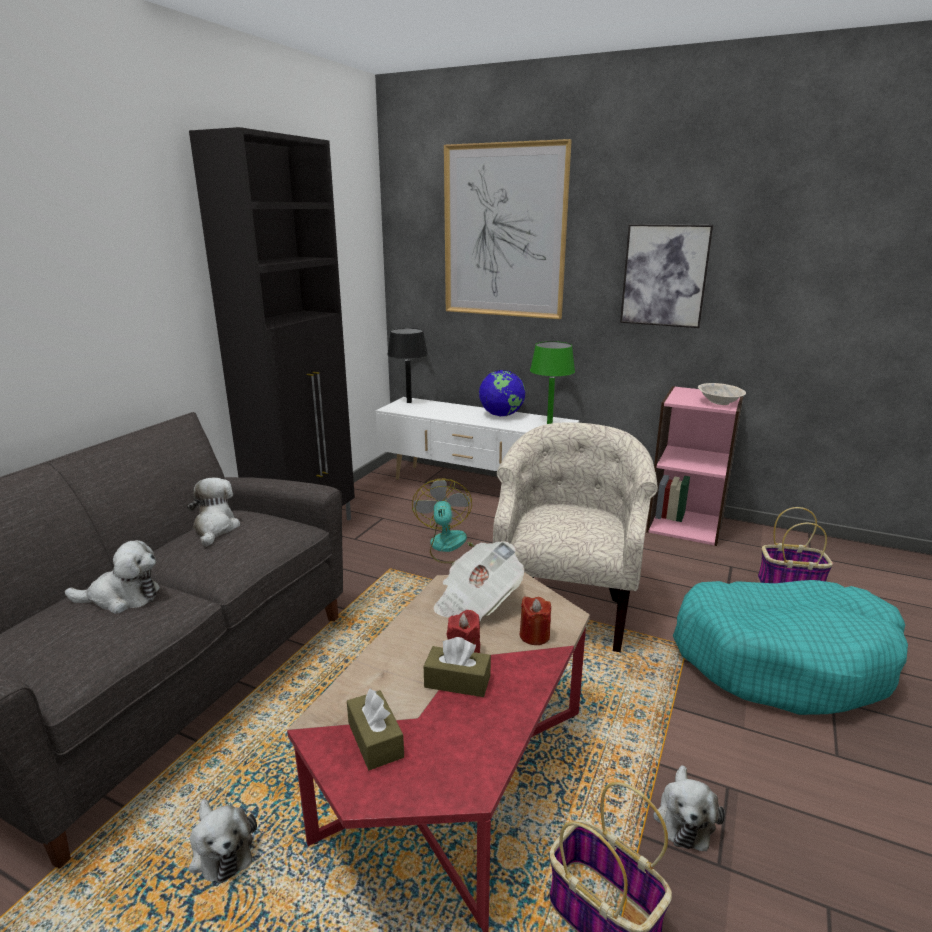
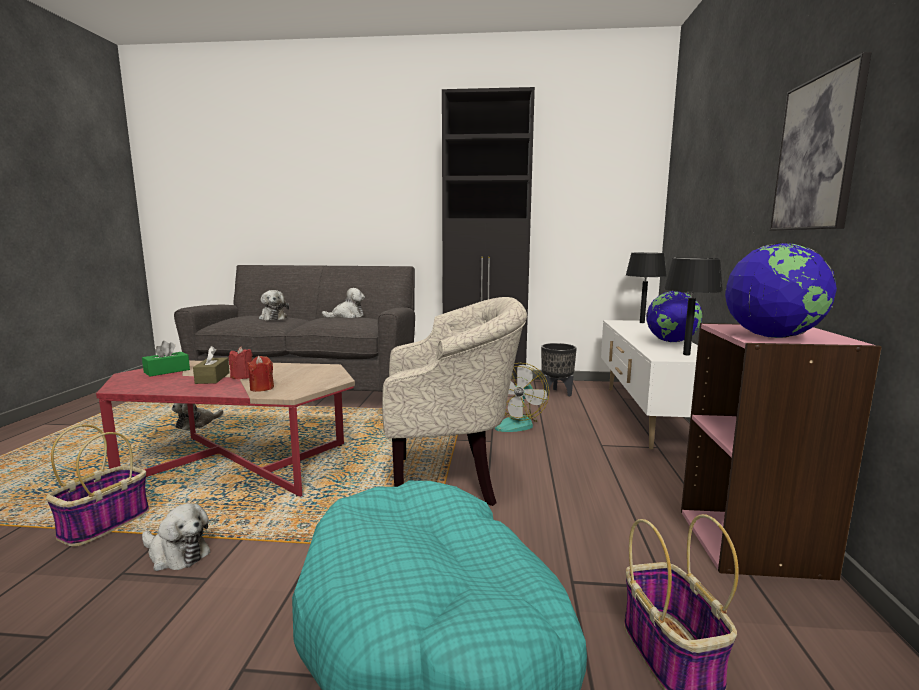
camera: 70 degrees right, 10 degrees down
brown tissue box [347,689,404,770] -> green tissue box [142,341,190,376]
fan [412,479,475,563] -> fan turned 135 degrees clockwise [495,363,549,432]
newspaper [433,541,524,621] -> none
picture [444,139,572,319] -> none
green table lamp [530,341,575,424] -> black table lamp [664,258,723,355]
plush toy [653,765,725,852] -> plush toy turned 150 degrees counterclockwise [142,503,211,571]
beige bowl [698,383,746,405] -> globe [725,243,837,338]
none -> black planter [541,343,577,396]

